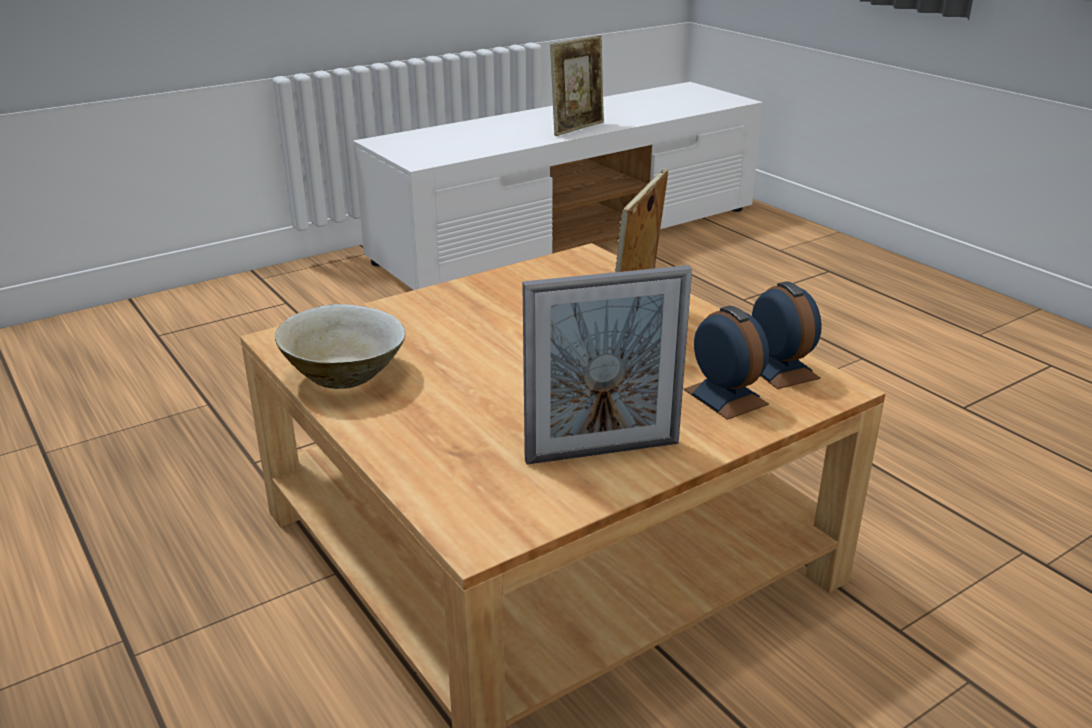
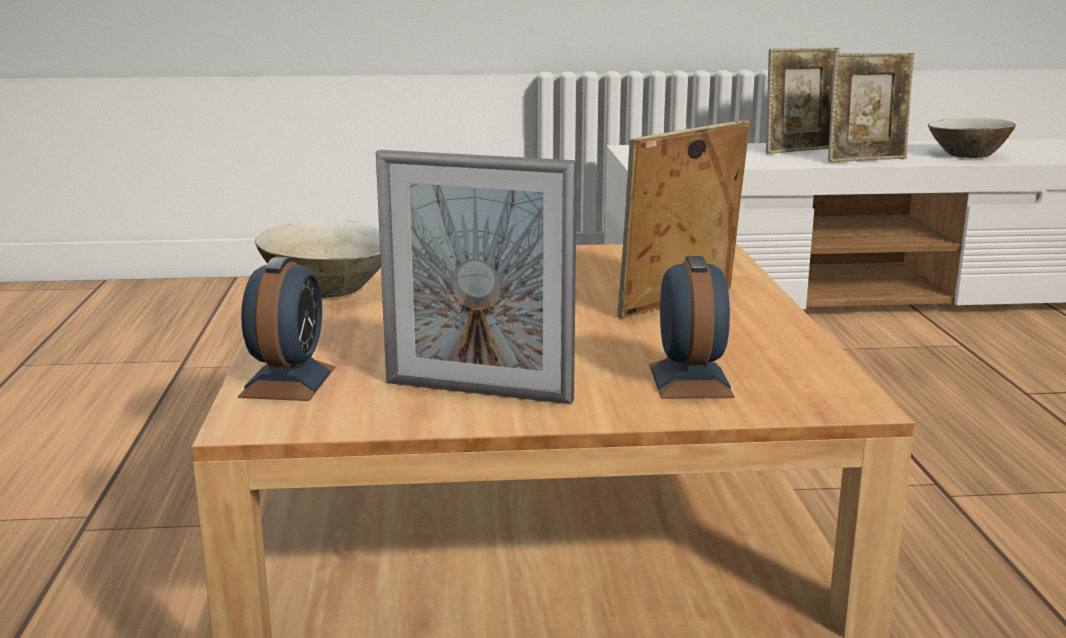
camera: 30 degrees right, 10 degrees down
alarm clock [752,281,822,389] -> alarm clock moved to [238,257,335,401]
none -> picture frame [766,48,839,154]
none -> beige bowl [928,118,1016,158]

